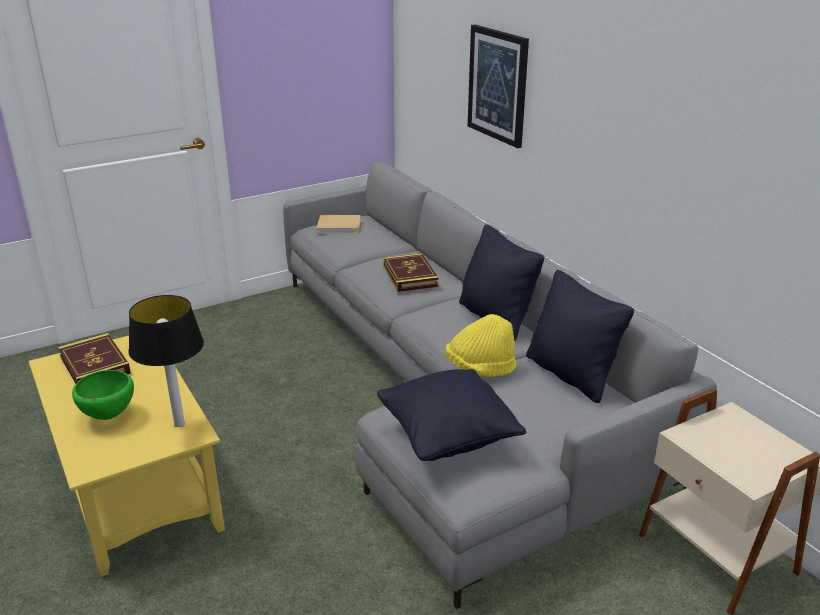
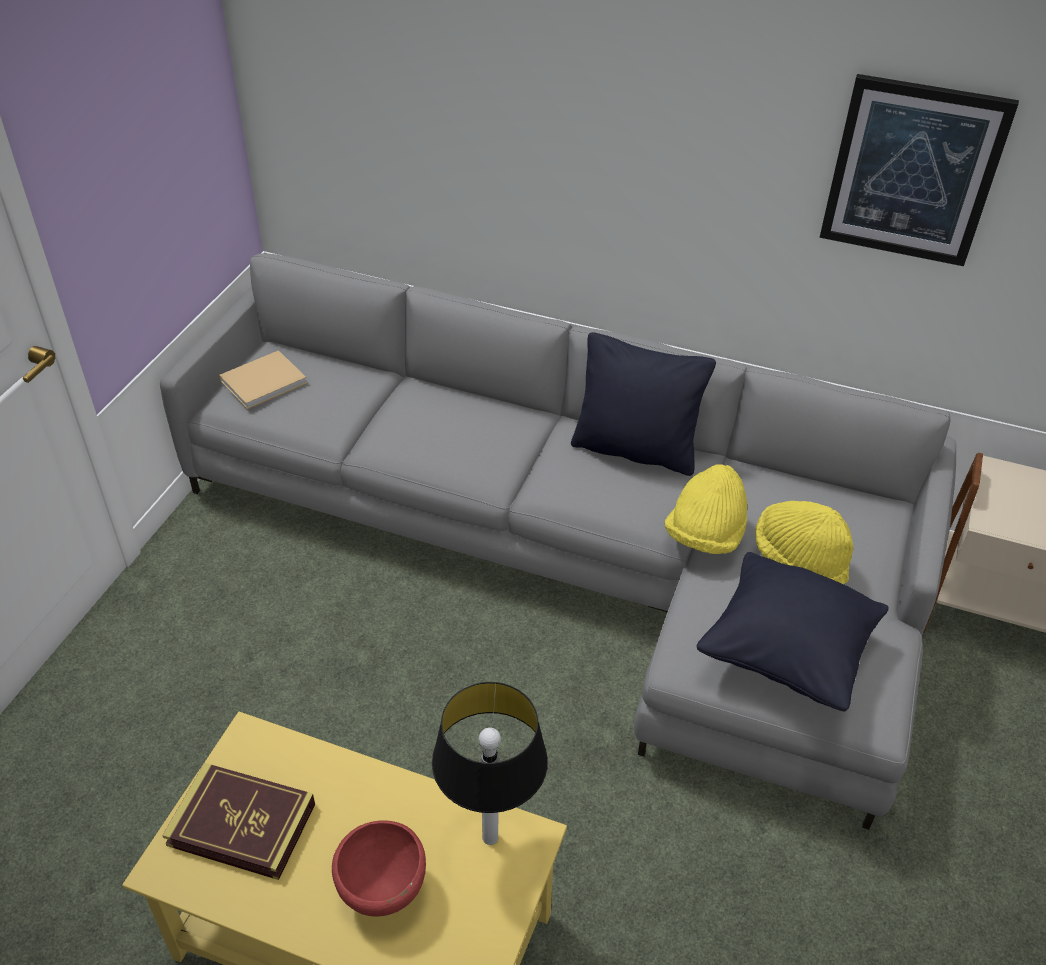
camera: 40 degrees left, 15 degrees up
green bowl [72,370,134,420] -> red bowl [332,820,426,917]
book [383,253,438,292] -> none
picture [468,25,529,148] -> picture moved to [820,74,1019,266]
black pillow [526,270,634,403] -> none
none -> yellow hat [755,501,854,584]

